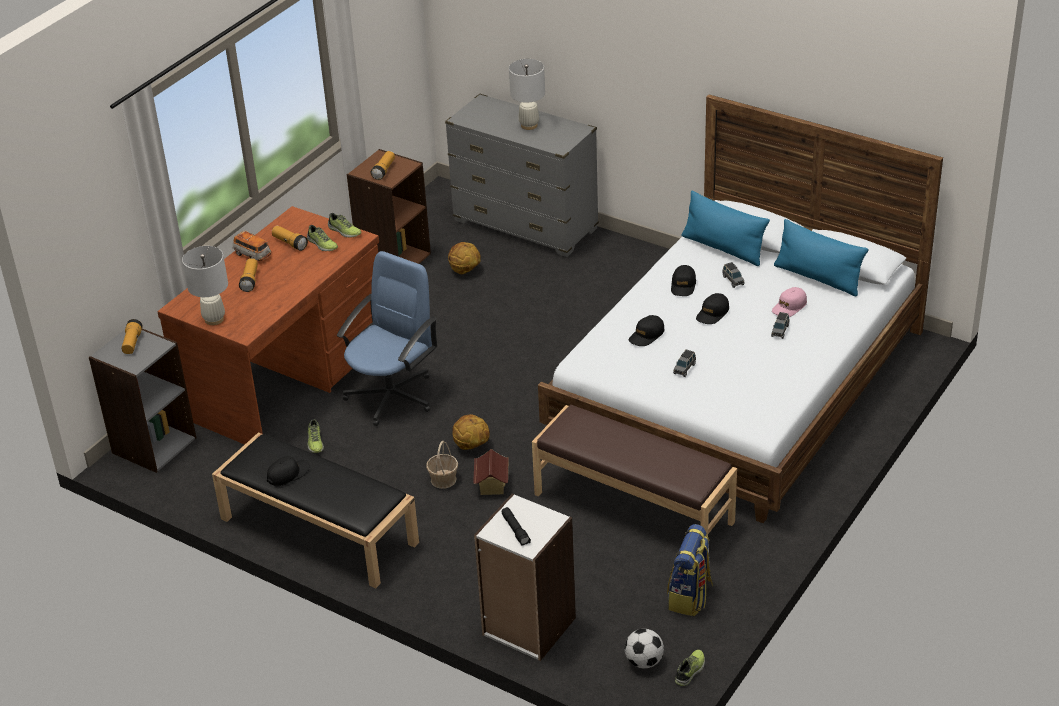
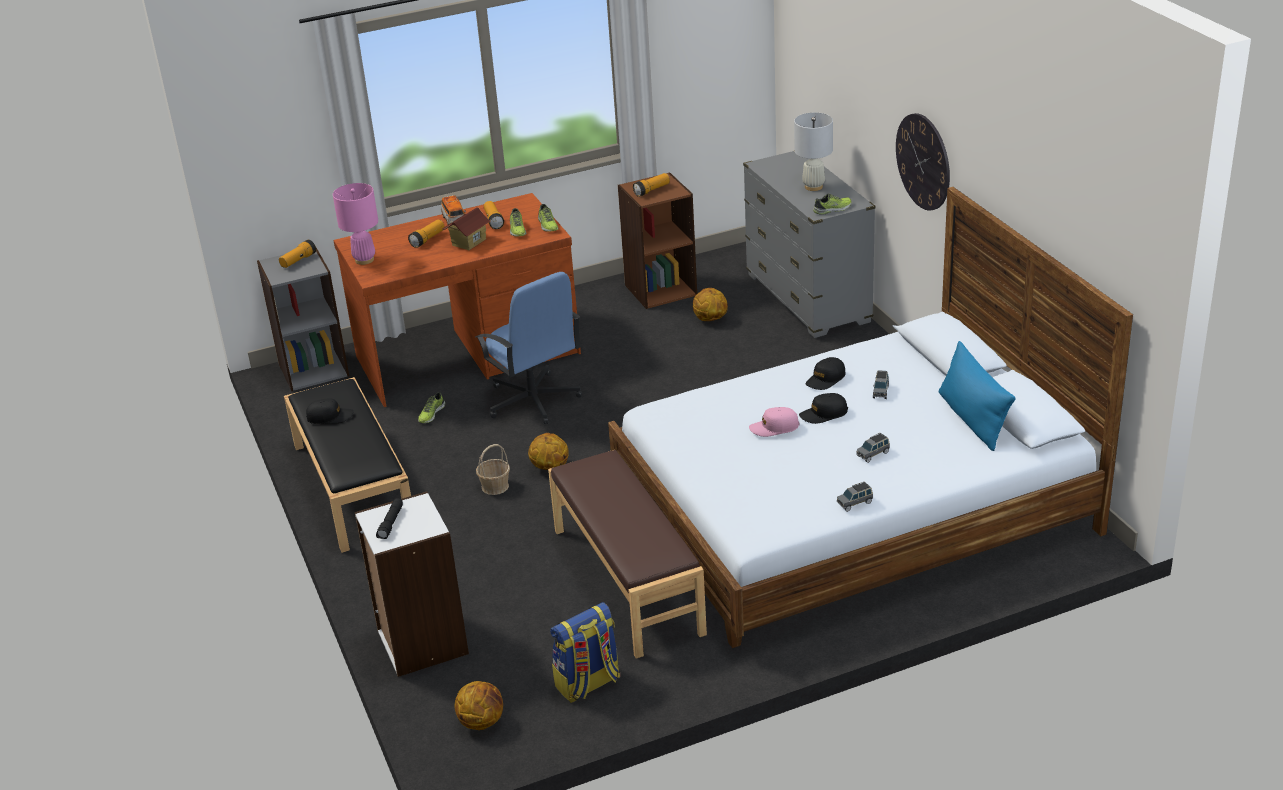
camera: 35 degrees right, 5 degrees down
white table lamp [182,246,228,325] -> pink table lamp [333,183,378,265]
blue office chair [337,251,437,426] -> blue office chair turned 75 degrees clockwise [476,272,582,424]
toy house [473,449,509,495] -> toy house moved to [442,207,491,250]
football [625,629,664,669] -> basketball [455,681,503,730]
black cap [629,315,665,346] -> none
grey toy car [673,349,696,377] -> grey toy car moved to [837,482,873,512]
shoe [675,650,705,686] -> shoe moved to [813,193,851,215]
blue pillow [682,191,770,266] -> none
pink cap [772,287,807,317] -> pink cap moved to [749,407,800,437]
none -> wall clock [896,113,950,211]

